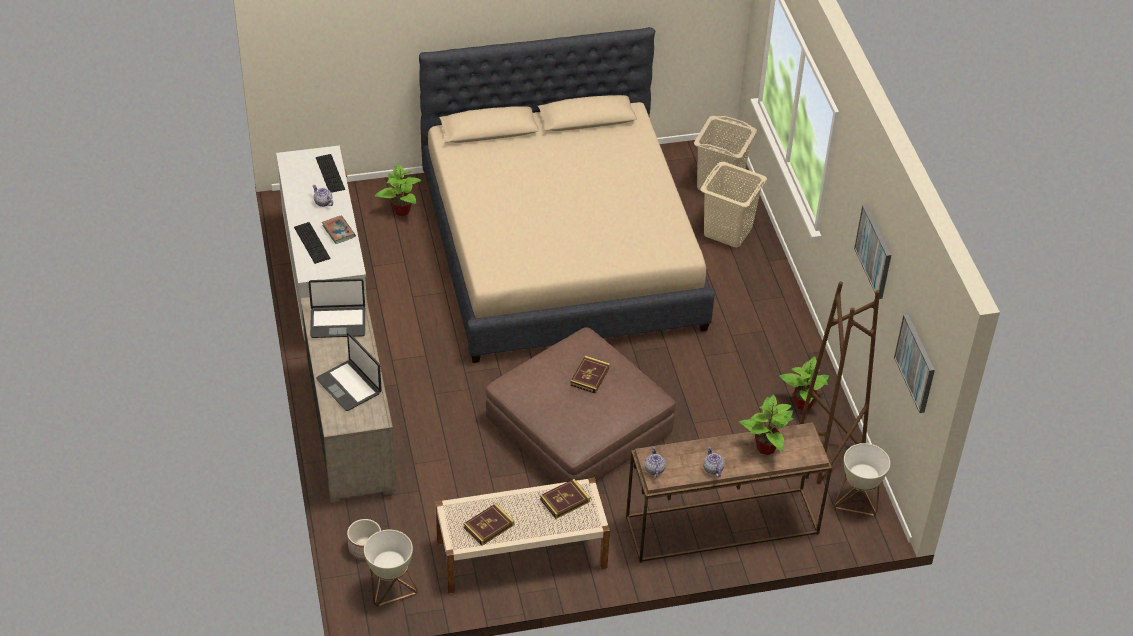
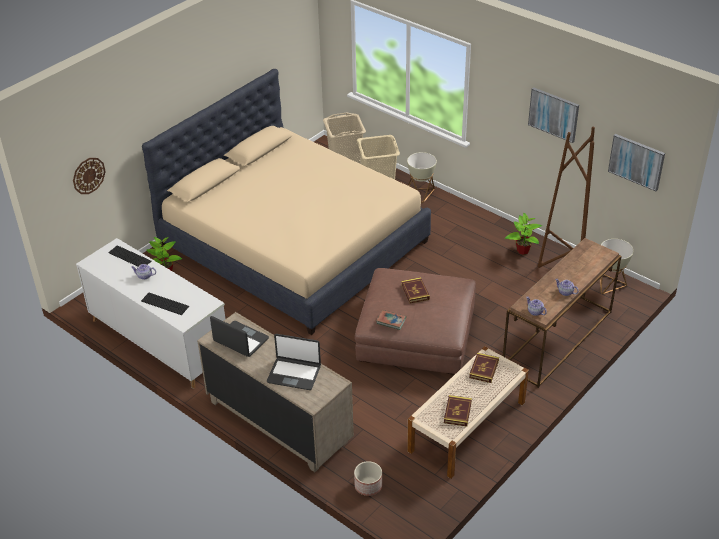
camera: 35 degrees left, 5 degrees down
laptop [308,279,365,338] -> laptop turned 105 degrees counterclockwise [210,316,269,357]
book [322,216,356,244] -> book moved to [377,310,406,330]
planter [364,530,418,606] -> planter moved to [407,152,437,203]
potted plant [739,394,793,455] -> none
none -> wall clock [73,158,106,194]

